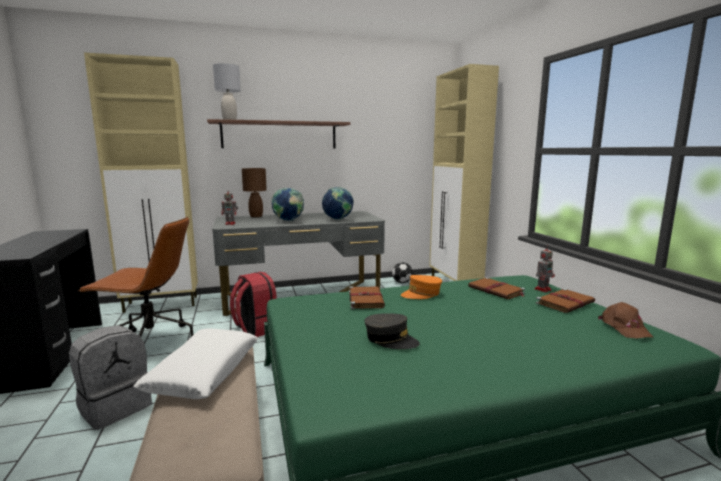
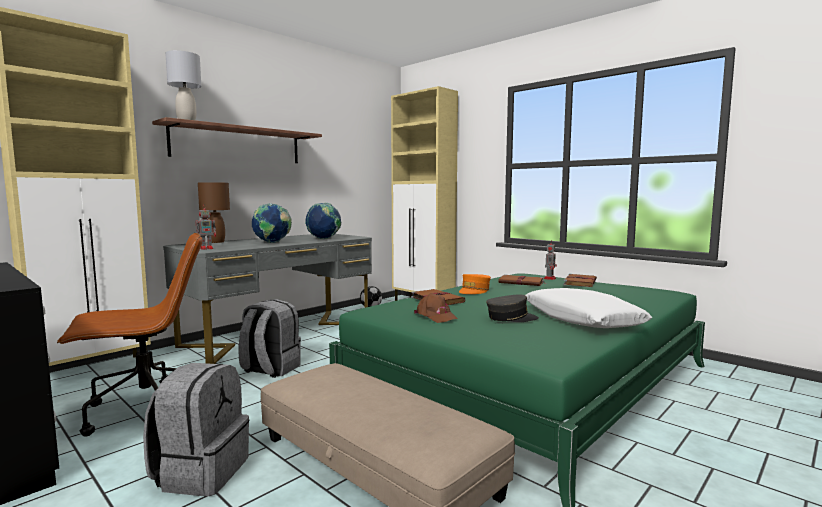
camera: 30 degrees left, 5 degrees down
white pillow [133,328,258,399] -> white pillow moved to [525,288,653,328]
red backpack [230,272,277,337] -> grey backpack [239,299,301,378]
brown cap [598,302,653,338] -> brown cap moved to [414,293,458,323]

